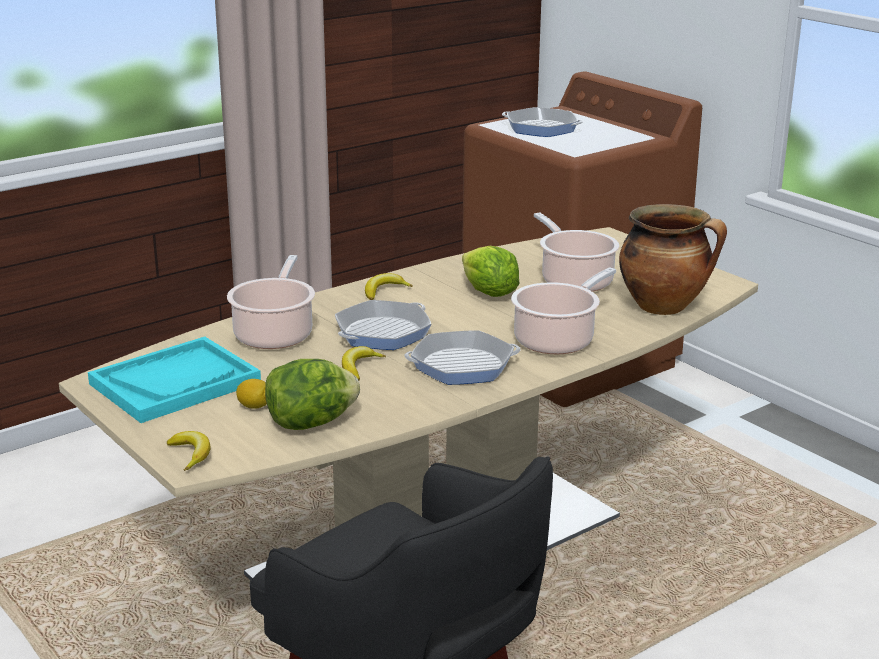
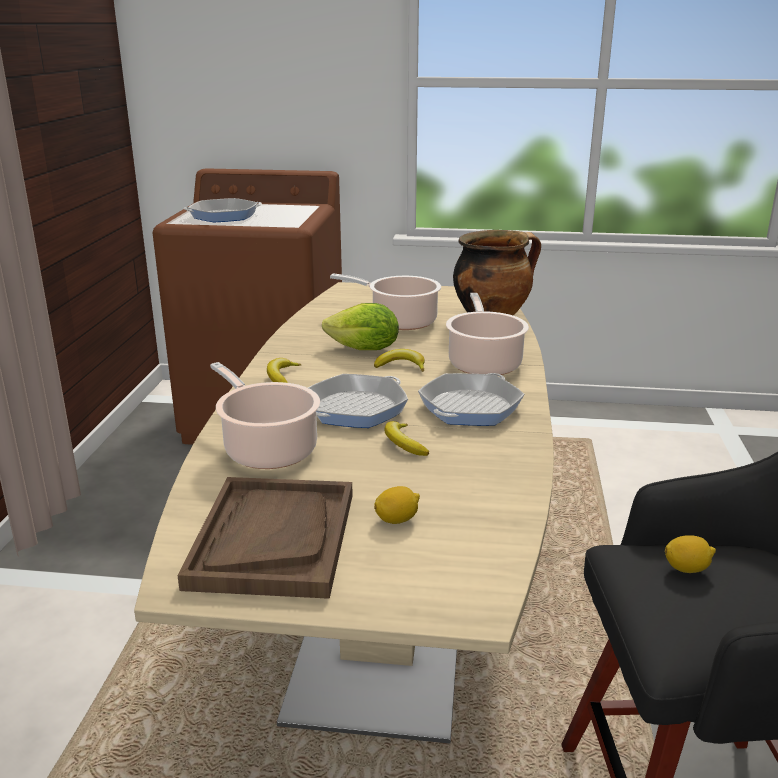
camera: 45 degrees left, 0 degrees up
turquoise tray [88,337,261,423] -> brown tray [177,477,353,599]
banana [166,431,210,471] -> banana moved to [374,349,425,372]
lettuce [265,359,360,430] -> none
frying pan [335,300,431,350] -> frying pan turned 45 degrees clockwise [308,374,408,428]
none -> lemon [665,535,716,573]

